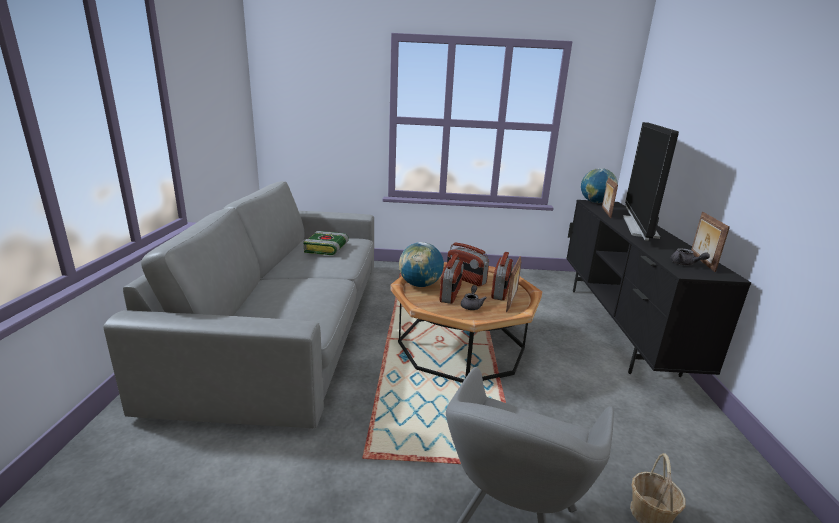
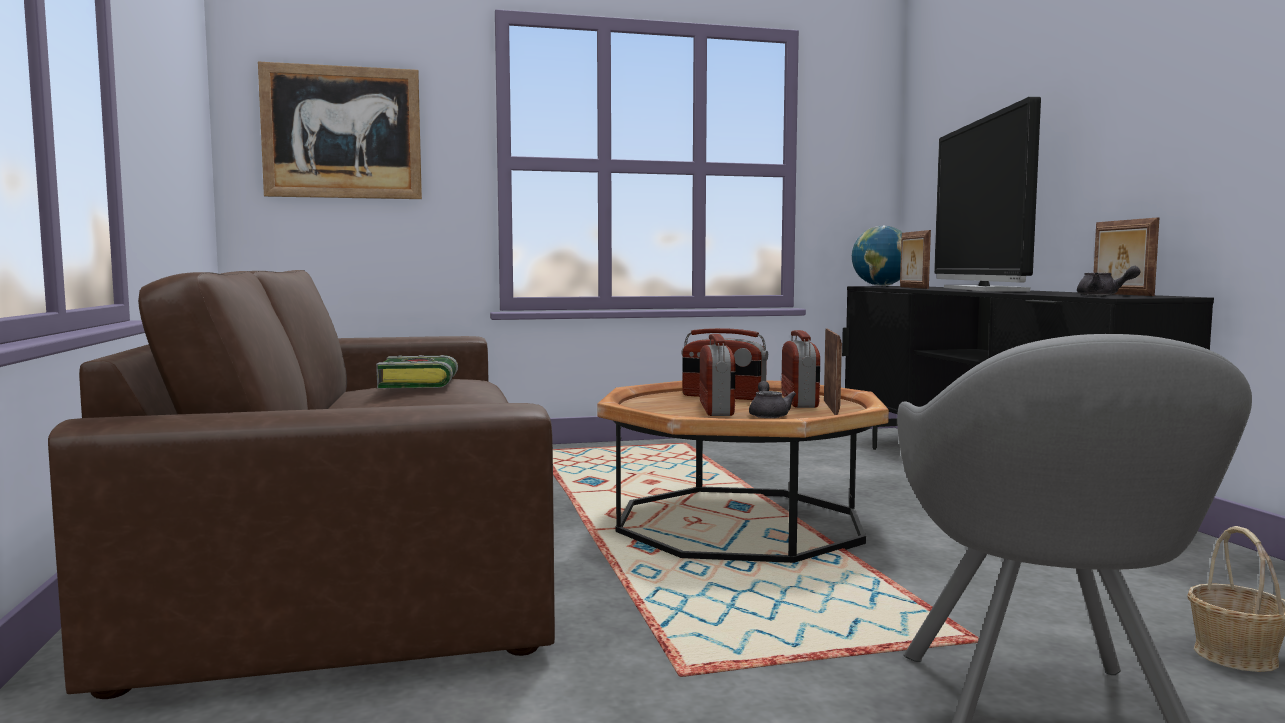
camera: 15 degrees left, 15 degrees down
grey sofa [103,181,374,428] -> brown sofa [48,270,555,699]
globe [399,242,444,287] -> none
none -> picture [258,62,422,199]

